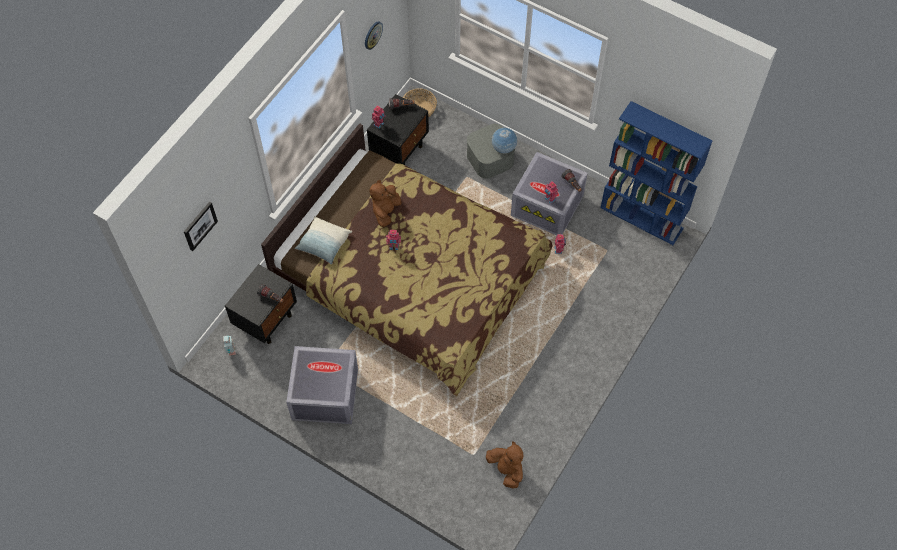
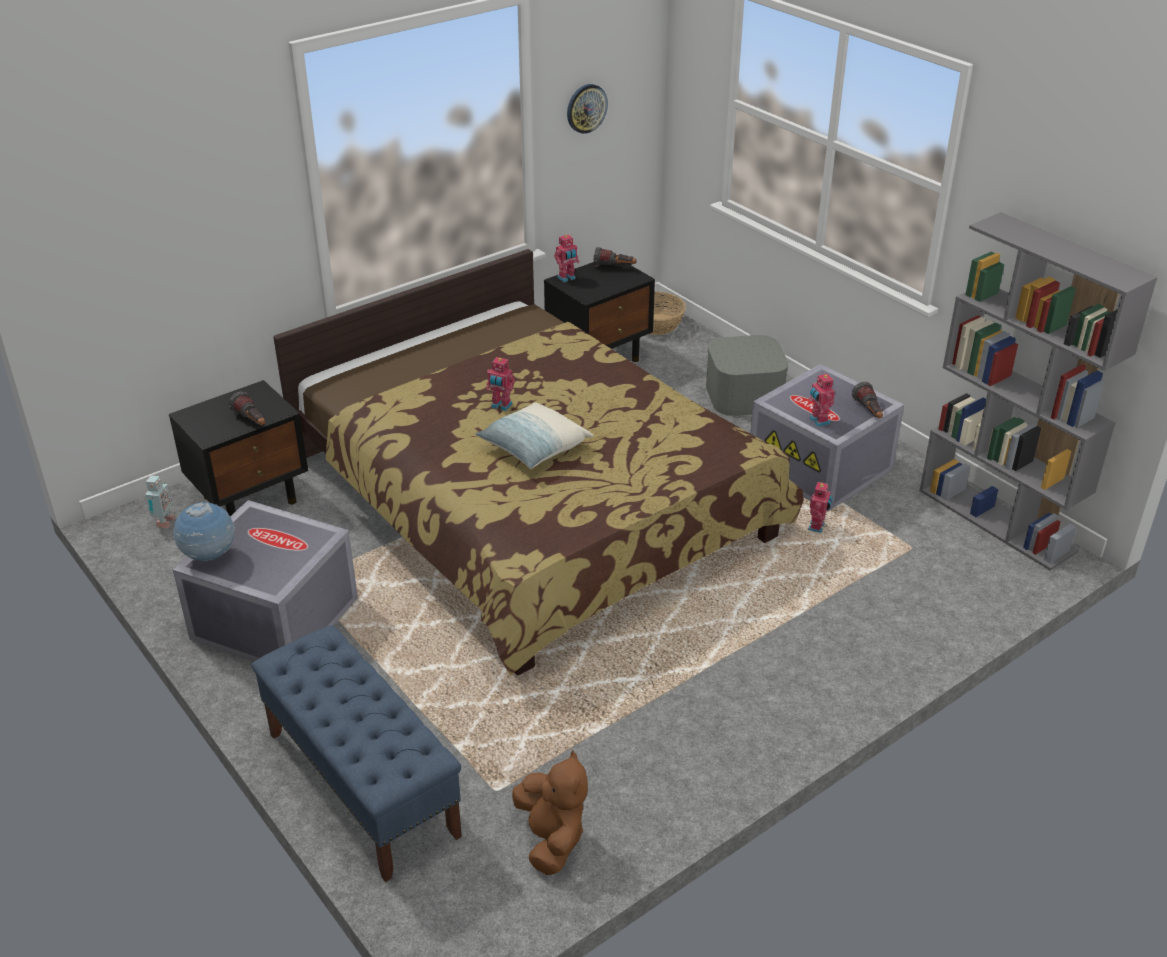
camera: 20 degrees right, 25 degrees down
picture [184,201,218,251] -> none
pillow [295,216,353,265] -> pillow moved to [475,402,594,469]
brown plush toy [370,180,401,227] -> none
globe [491,128,517,154] -> globe moved to [173,502,235,561]
blue bookcase [600,101,712,245] -> grey bookcase [919,212,1158,570]
none -> blue bench [251,625,462,882]

